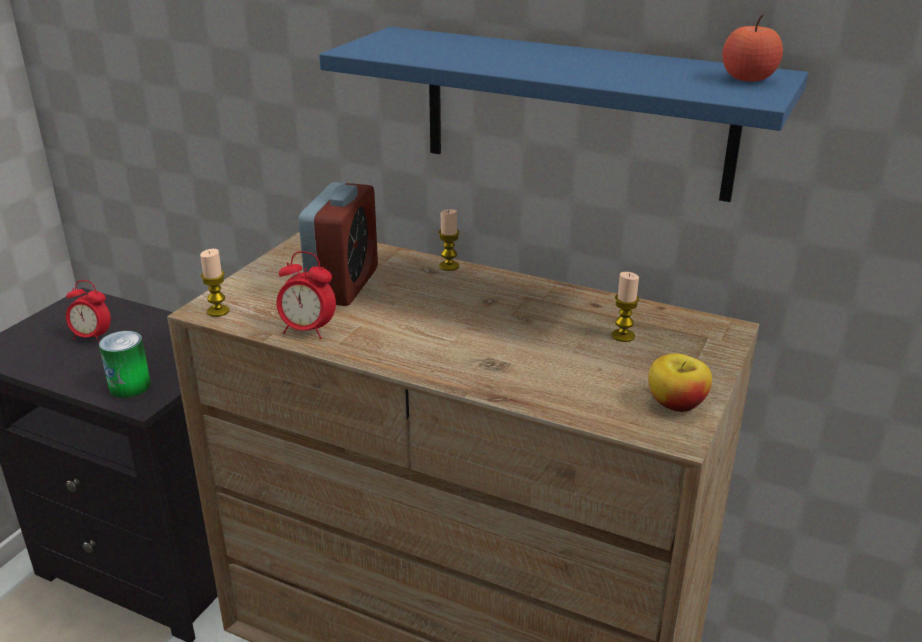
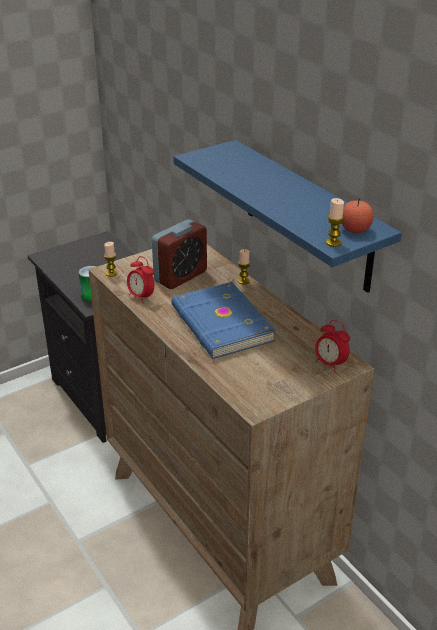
camera: 30 degrees right, 5 degrees up
alarm clock [66,280,111,342] -> alarm clock moved to [315,320,350,372]
candle [612,272,639,342] -> candle moved to [326,198,344,247]
apple [648,353,712,412] -> none
none -> blue book [171,282,276,359]

